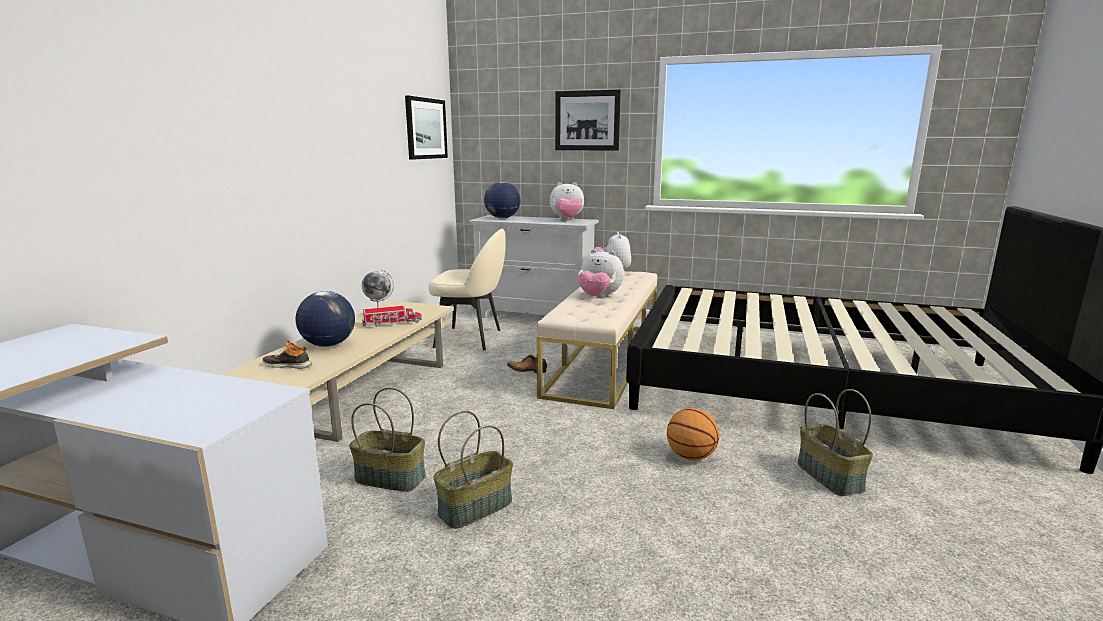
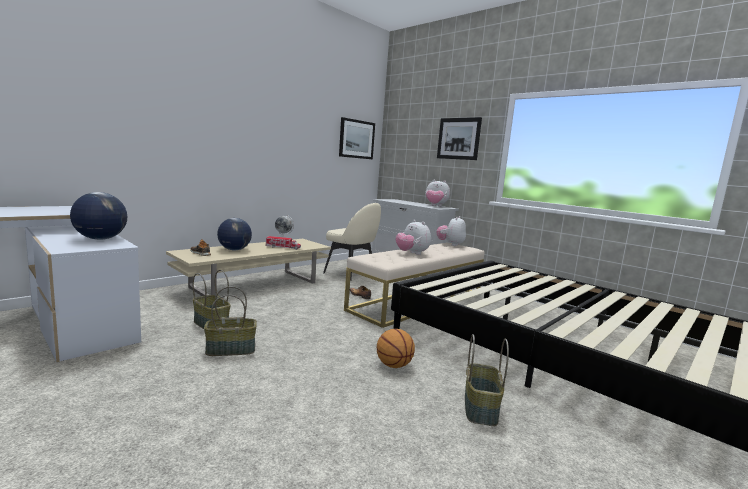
camera: 25 degrees right, 5 degrees down
globe [484,182,520,218] -> globe moved to [70,192,127,240]

